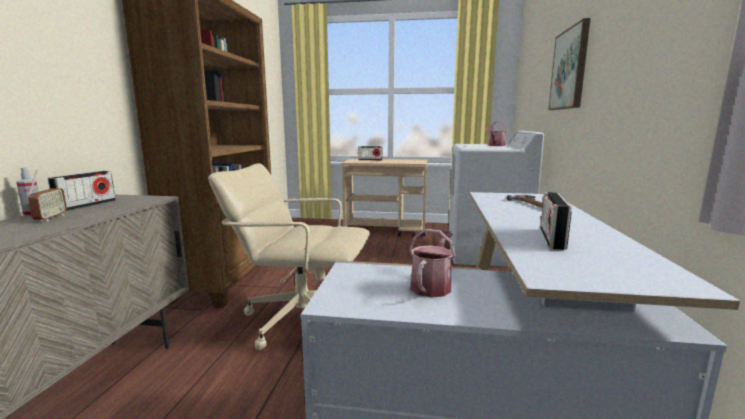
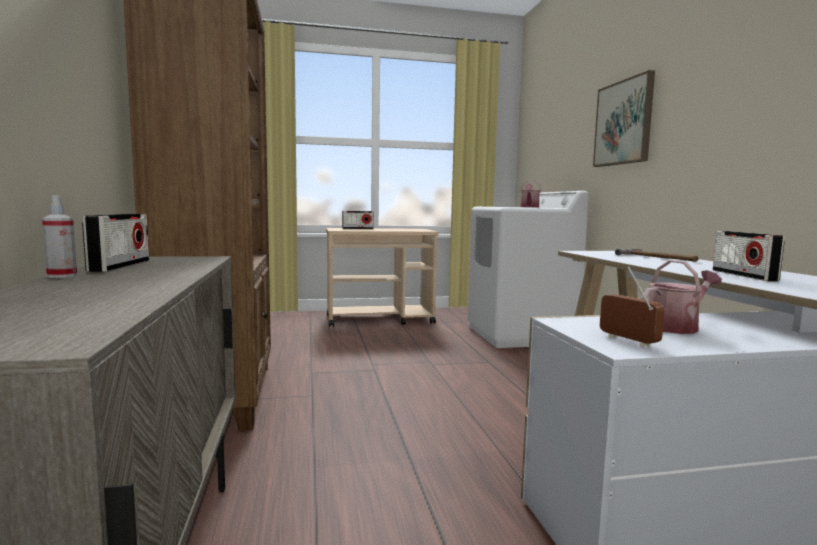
camera: 20 degrees left, 5 degrees down
radio [28,170,67,222] -> radio moved to [600,266,665,347]
beige office chair [208,163,370,350] -> none
watering can [409,229,456,298] -> watering can turned 60 degrees clockwise [641,260,722,334]

